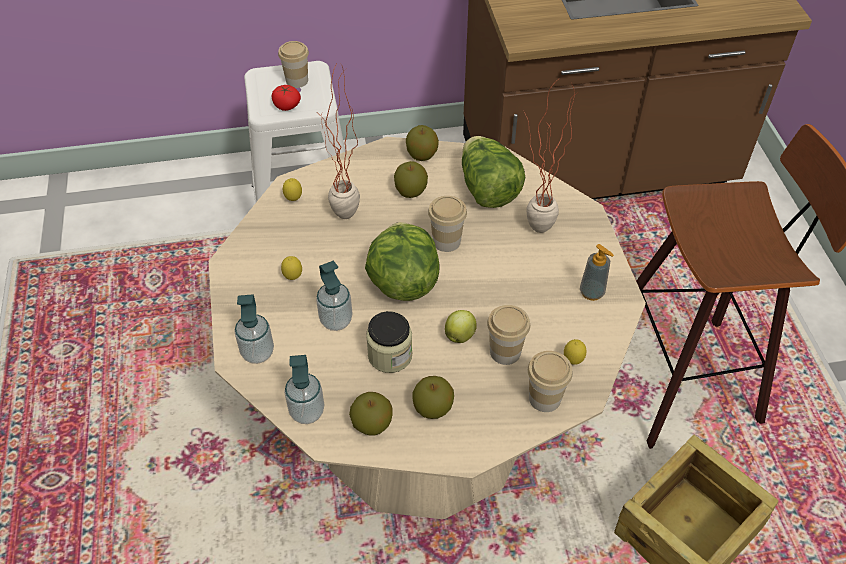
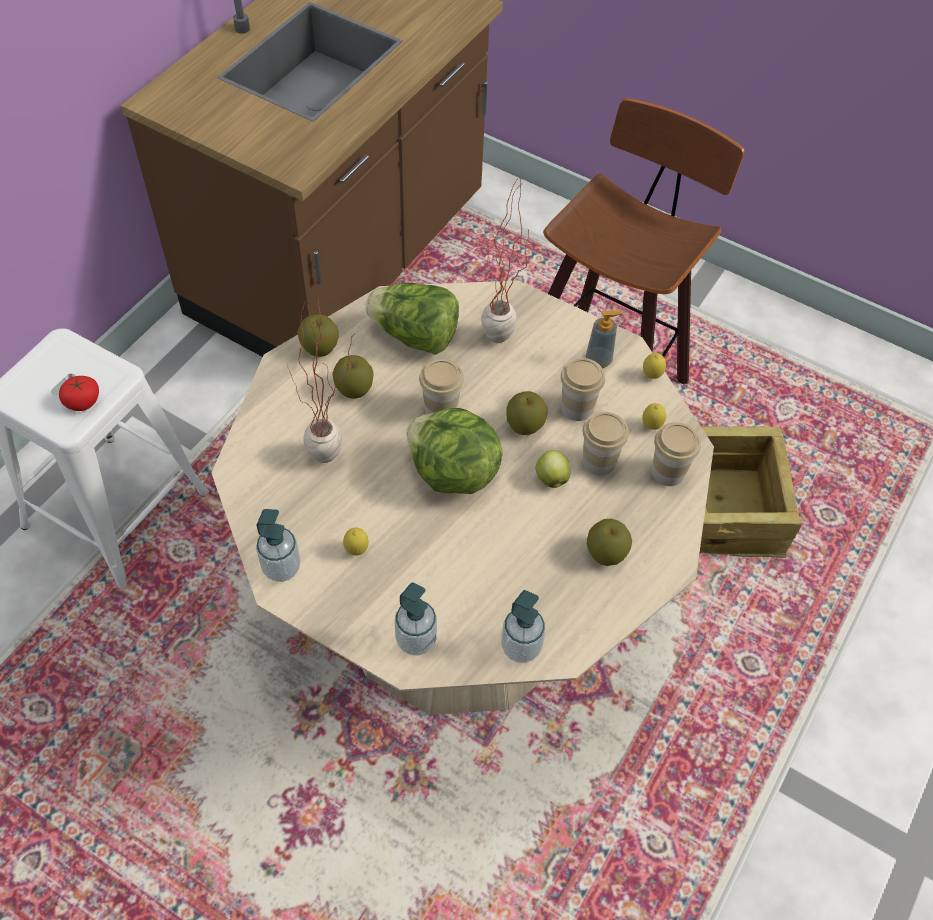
camera: 50 degrees left, 5 degrees up
cup [278,41,309,88] -> cup moved to [561,358,605,421]
lemon [283,178,302,201] -> lemon moved to [643,353,666,379]
soap dispenser [316,261,353,331] -> soap dispenser moved to [256,509,301,582]
apple [349,392,393,436] -> apple moved to [507,391,548,435]
jar [366,311,412,373] -> none

